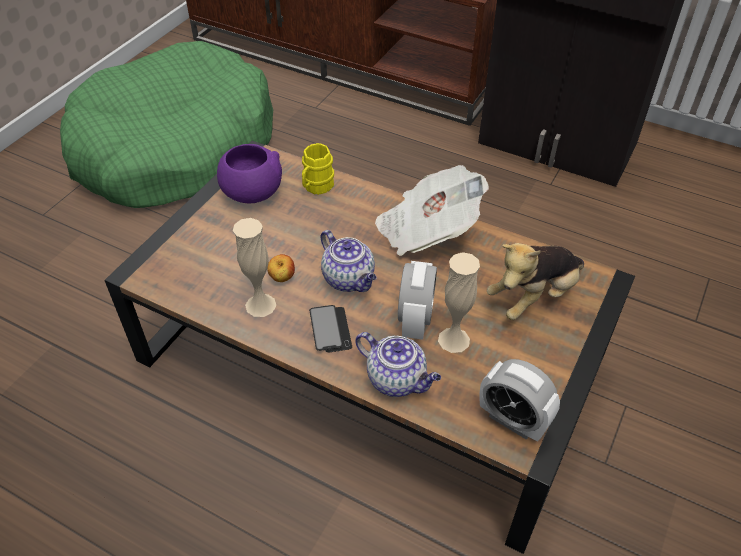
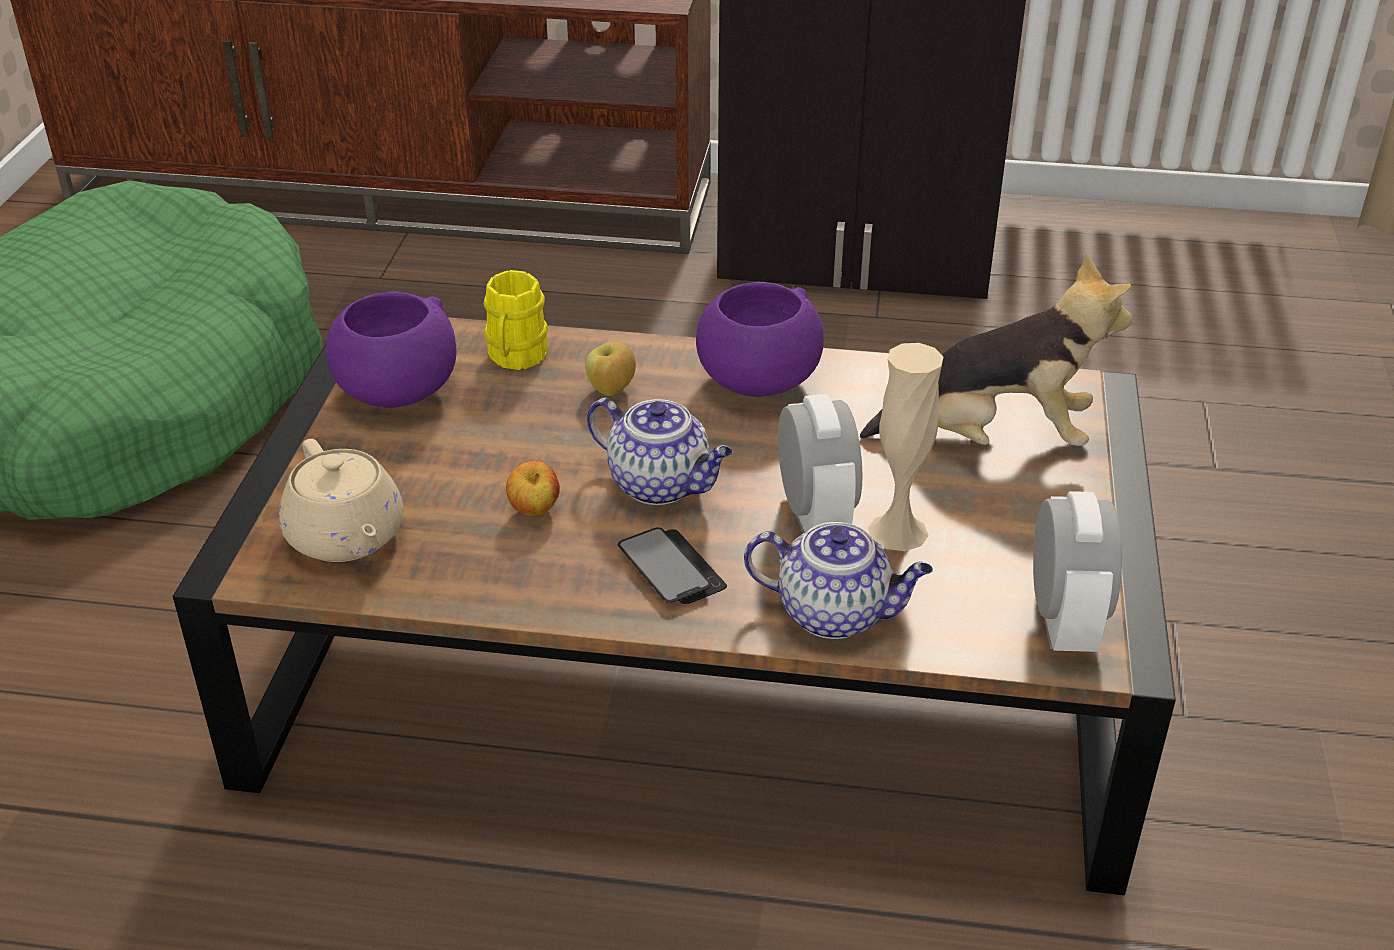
camera: 20 degrees left, 10 degrees down
beige vase [233,218,276,317] -> none
newspaper [375,165,489,256] -> purple bowl [696,282,824,397]
alarm clock [479,359,560,441] -> alarm clock turned 105 degrees counterclockwise [1033,491,1122,652]
plush toy [487,243,584,320] -> plush toy turned 120 degrees counterclockwise [860,254,1132,446]
none -> beige teapot [279,439,404,562]
none -> apple [585,342,636,396]

